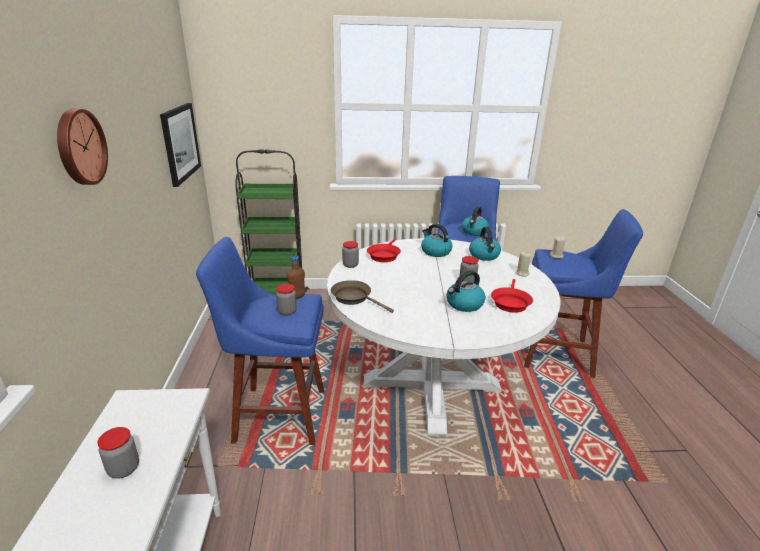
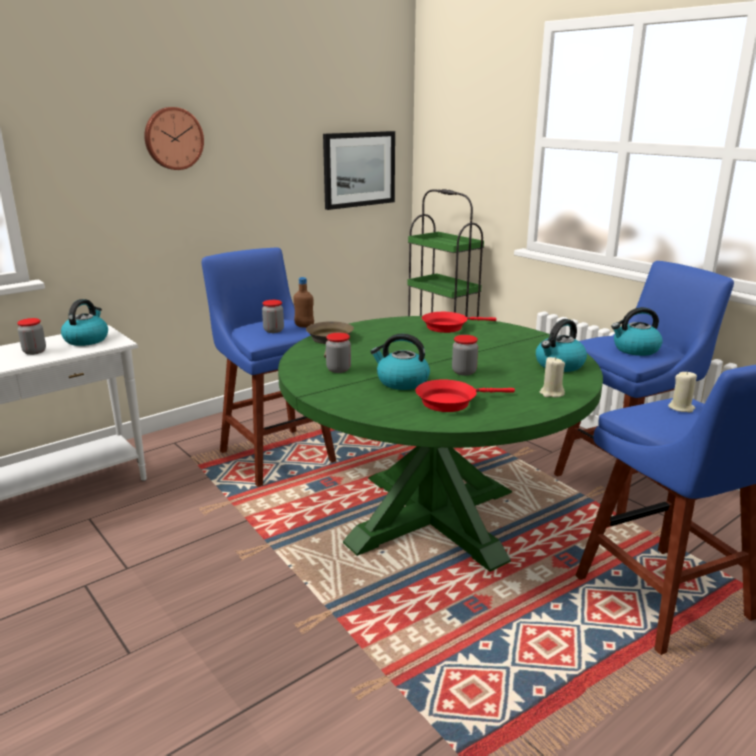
camera: 55 degrees right, 5 degrees down
white dining table [327,238,560,436] -> green dining table [278,316,603,572]
jar [342,241,359,268] -> jar moved to [326,333,351,373]
kettle [421,224,452,257] -> kettle moved to [61,299,108,346]

